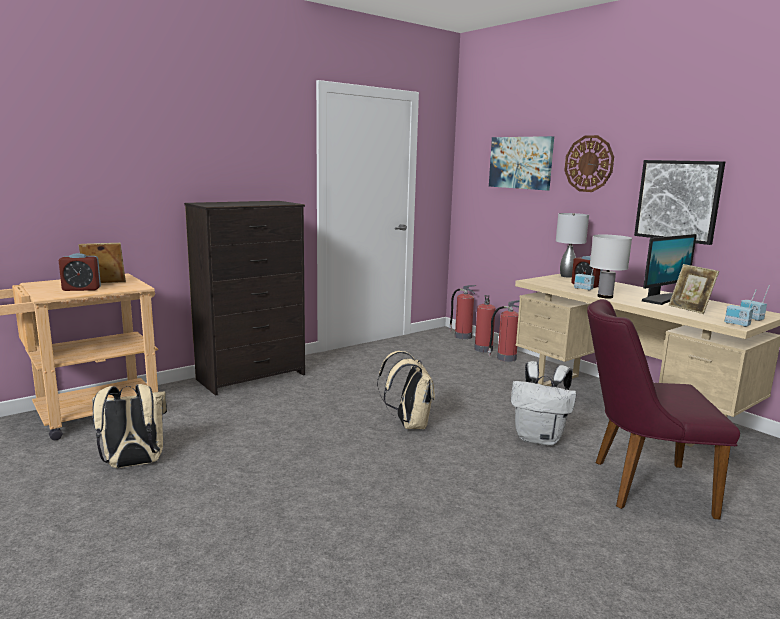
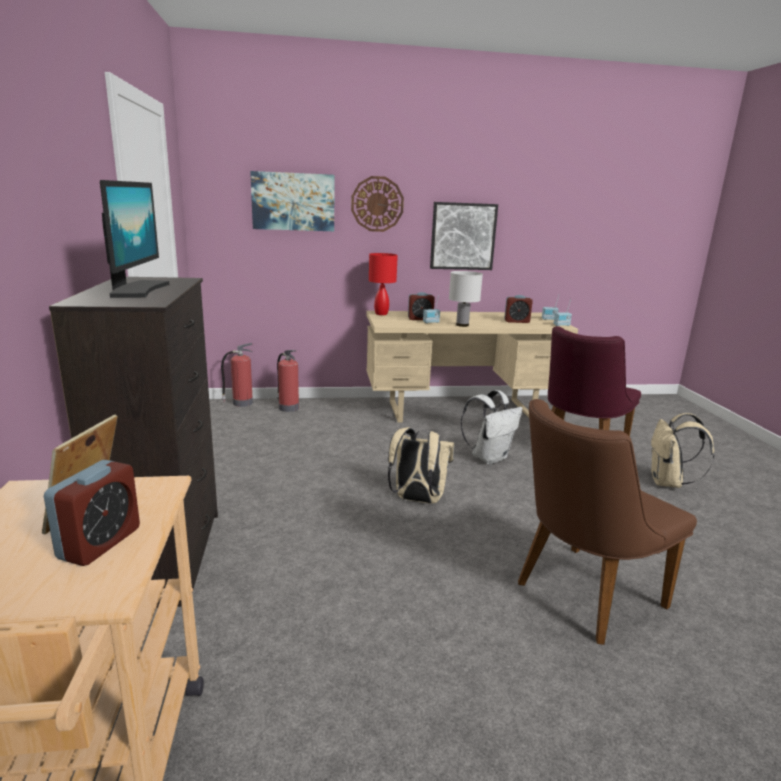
camera: 60 degrees left, 5 degrees up
beige backpack [92,384,167,468] -> beige backpack moved to [651,413,714,488]
fire extinguisher [488,300,520,362] -> none
grey table lamp [556,213,589,278] -> red table lamp [369,253,398,315]
monitor [642,234,697,305] -> monitor moved to [100,180,169,298]
picture frame [669,264,719,314] -> alarm clock [504,295,533,323]
none -> brown chair [518,399,697,645]

